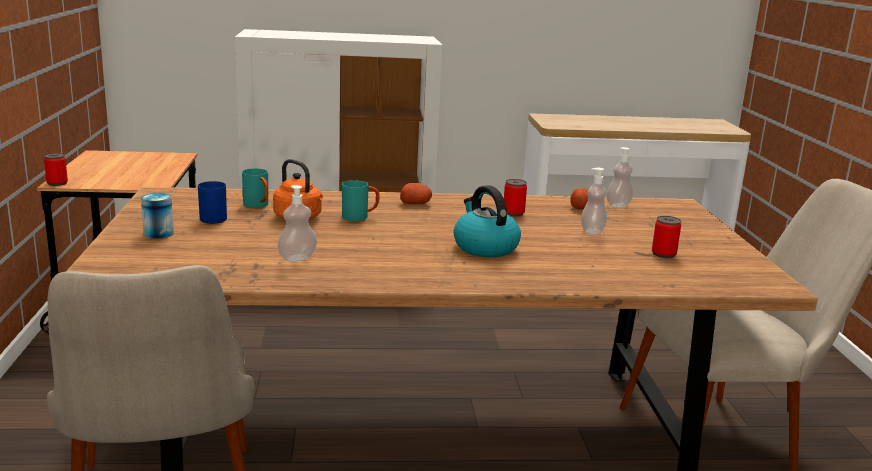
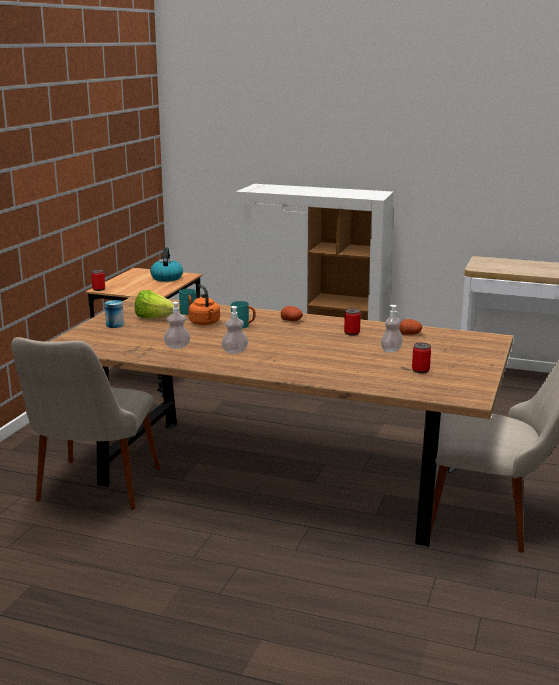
camera: 25 degrees right, 0 degrees up
blue mug [198,181,227,224] -> lettuce [135,290,180,319]
kettle [454,185,521,257] -> kettle moved to [150,248,183,282]
soap dispenser [606,147,634,208] -> soap dispenser moved to [222,306,248,354]

